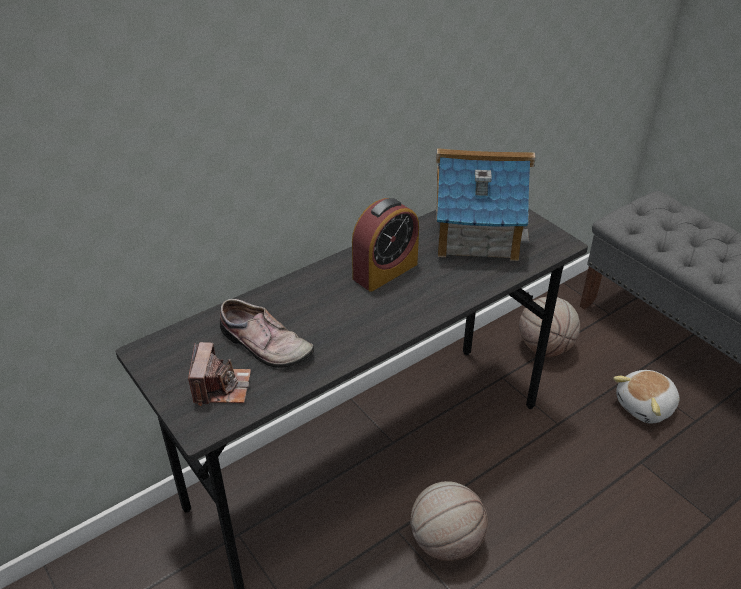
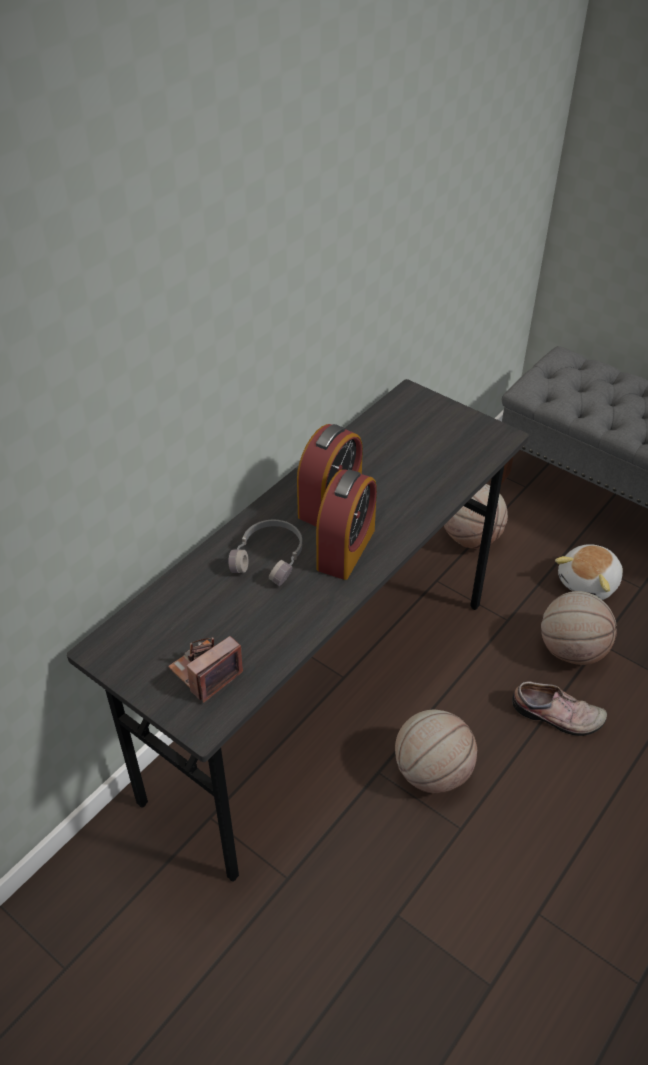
camera: 15 degrees left, 5 degrees up
camera [188,342,251,406] -> camera turned 120 degrees counterclockwise [168,636,243,703]
shoe [220,299,315,368] -> shoe moved to [512,681,607,736]
toy house [436,148,536,261] -> none
none -> grey headphones [229,520,302,586]
none -> alarm clock [316,469,377,580]
none -> basketball [541,591,617,665]

